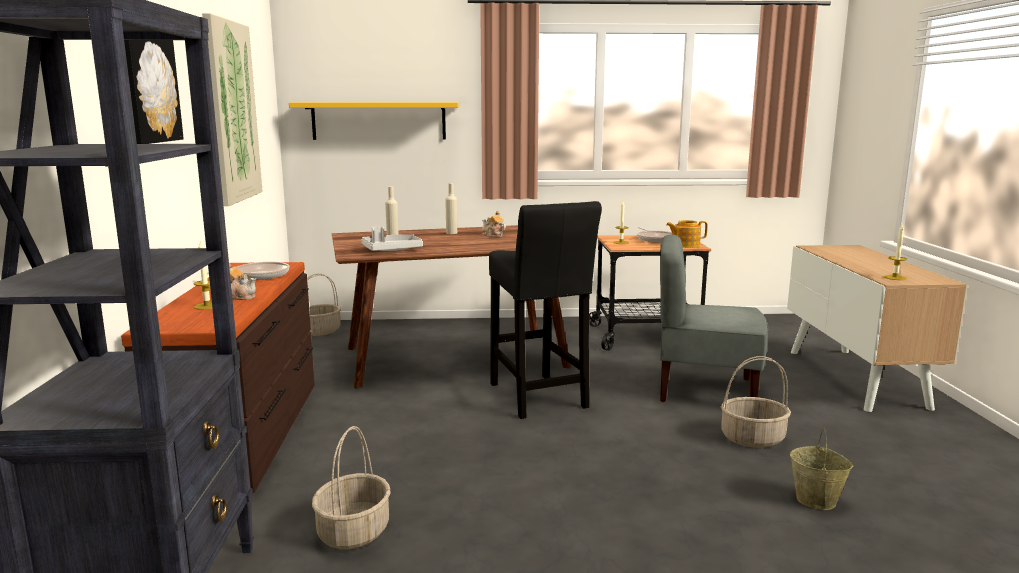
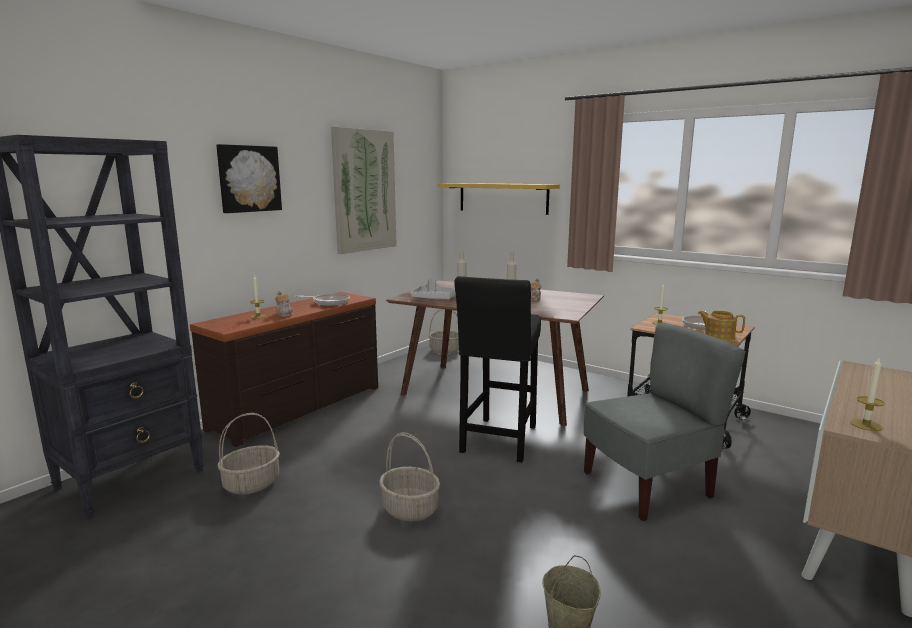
camera: 40 degrees right, 0 degrees up
grey chair [660,235,768,402] -> grey chair turned 105 degrees clockwise [584,323,746,521]
basket [721,356,791,448] -> basket moved to [379,432,440,521]

